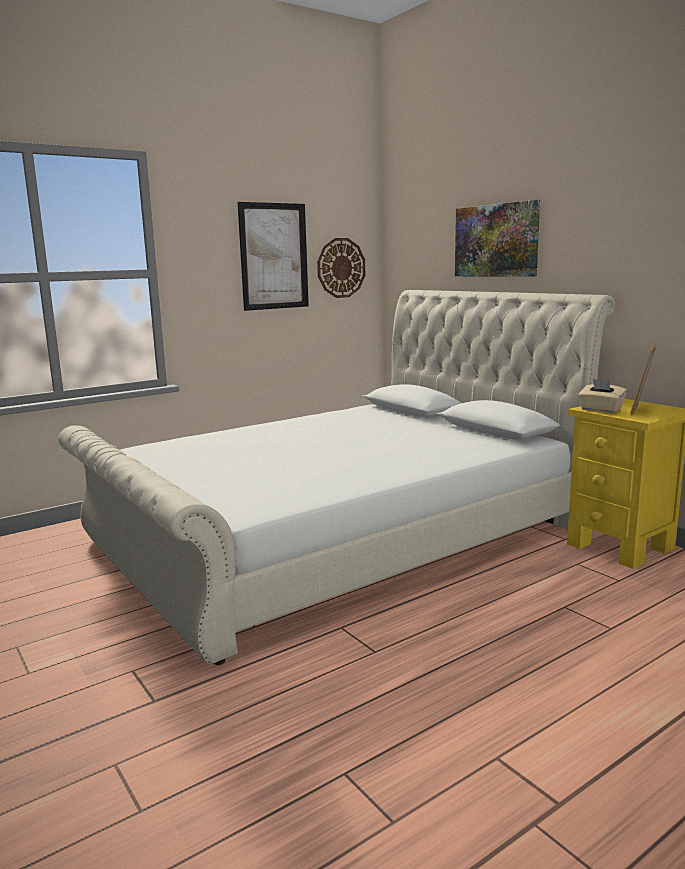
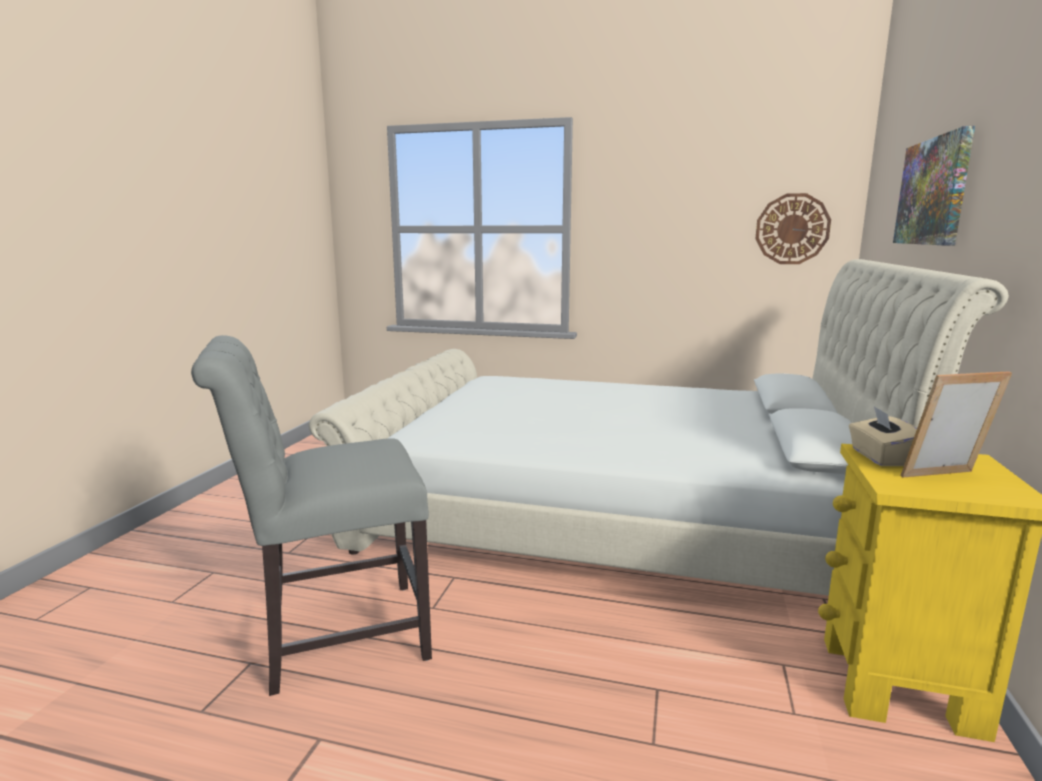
camera: 50 degrees right, 0 degrees up
picture [237,202,309,311] -> none
none -> grey chair [191,335,432,696]

